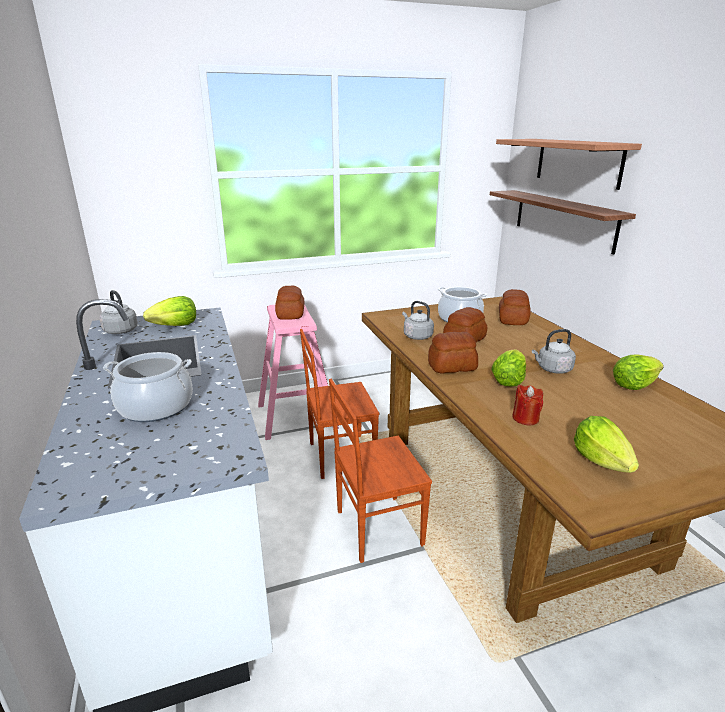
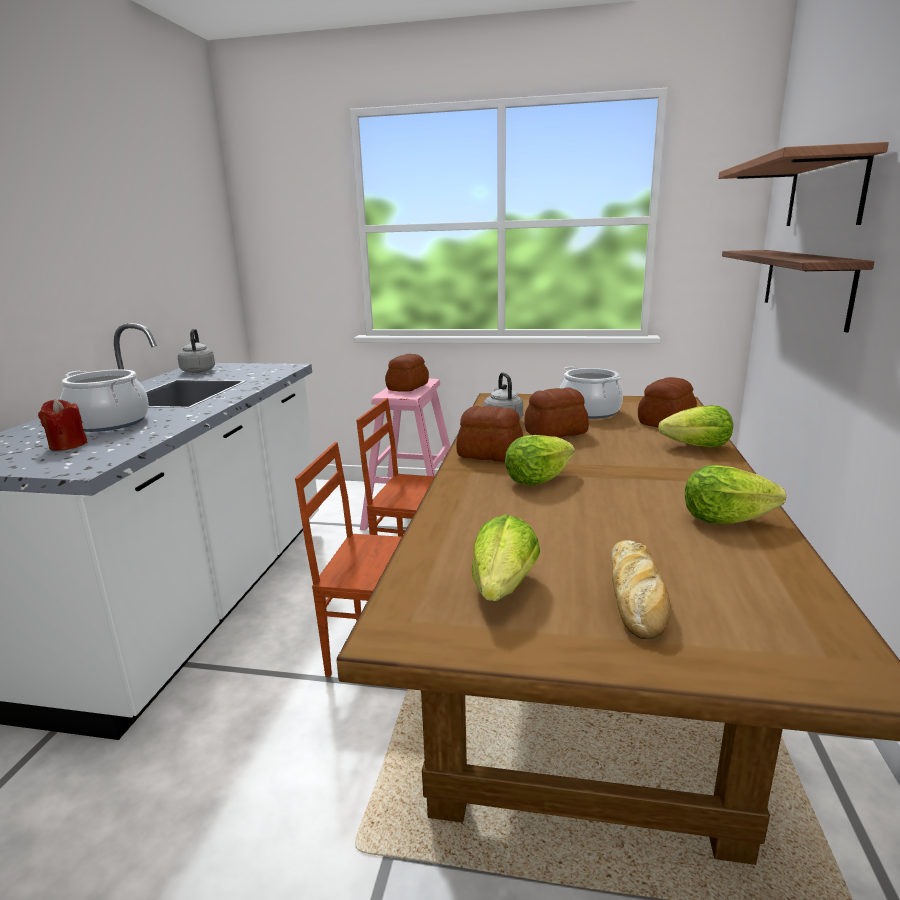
camera: 30 degrees right, 5 degrees down
lettuce [143,296,196,326] -> lettuce moved to [658,405,733,447]
red candle [512,385,543,426] -> red candle moved to [38,399,88,451]
grey kettle [532,329,576,374] -> none
none -> bread [611,540,670,639]

